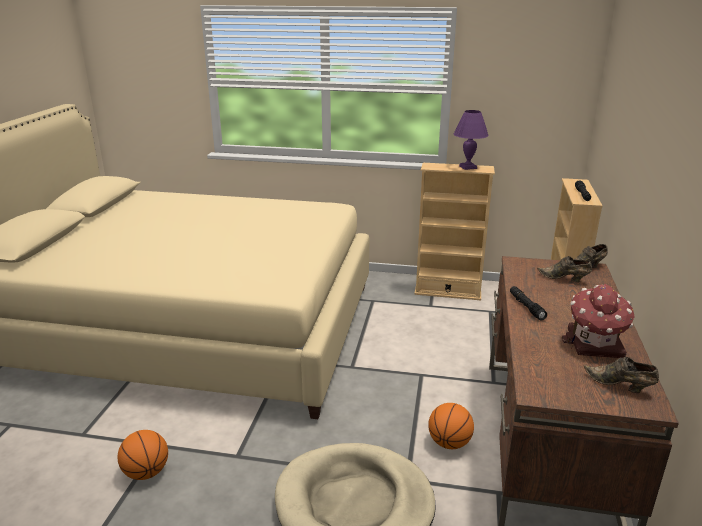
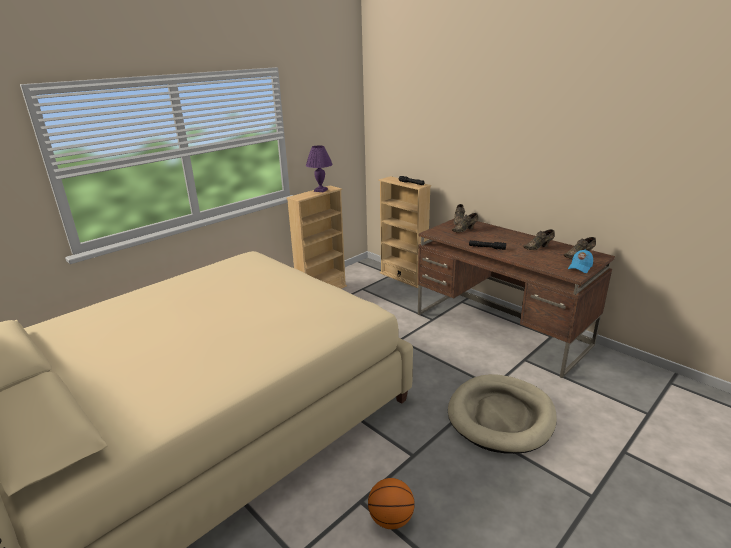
camera: 55 degrees left, 0 degrees up
basketball [428,403,474,449] -> none
toy house [562,284,635,358] -> brown shoe [523,229,555,250]
none -> blue cap [568,249,593,273]

